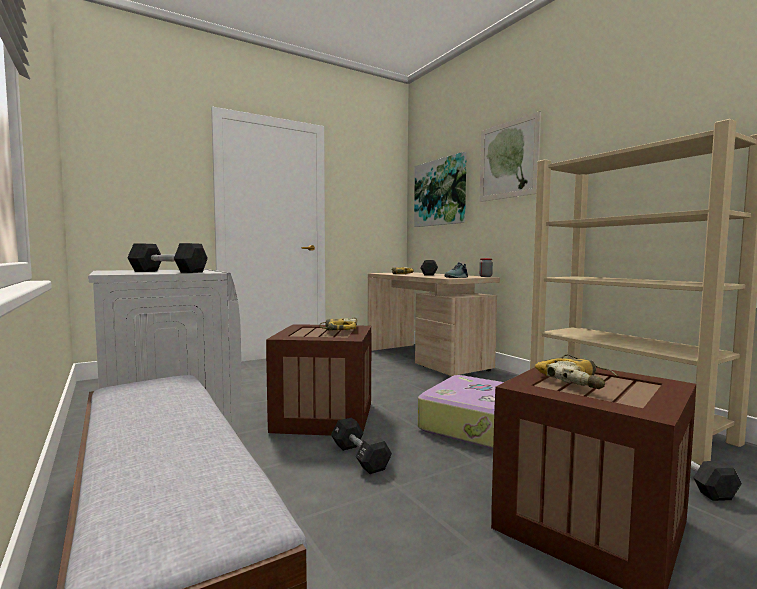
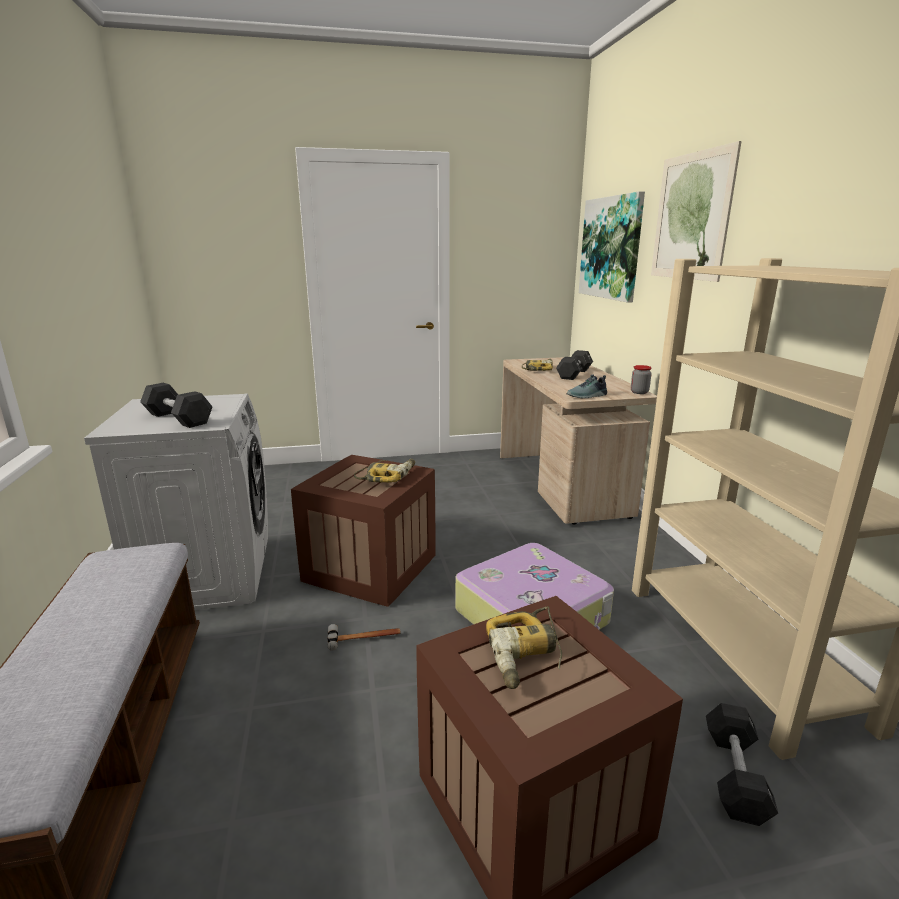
camera: 20 degrees right, 15 degrees up
black dumbbell [331,418,392,474] -> hammer [328,624,401,651]

